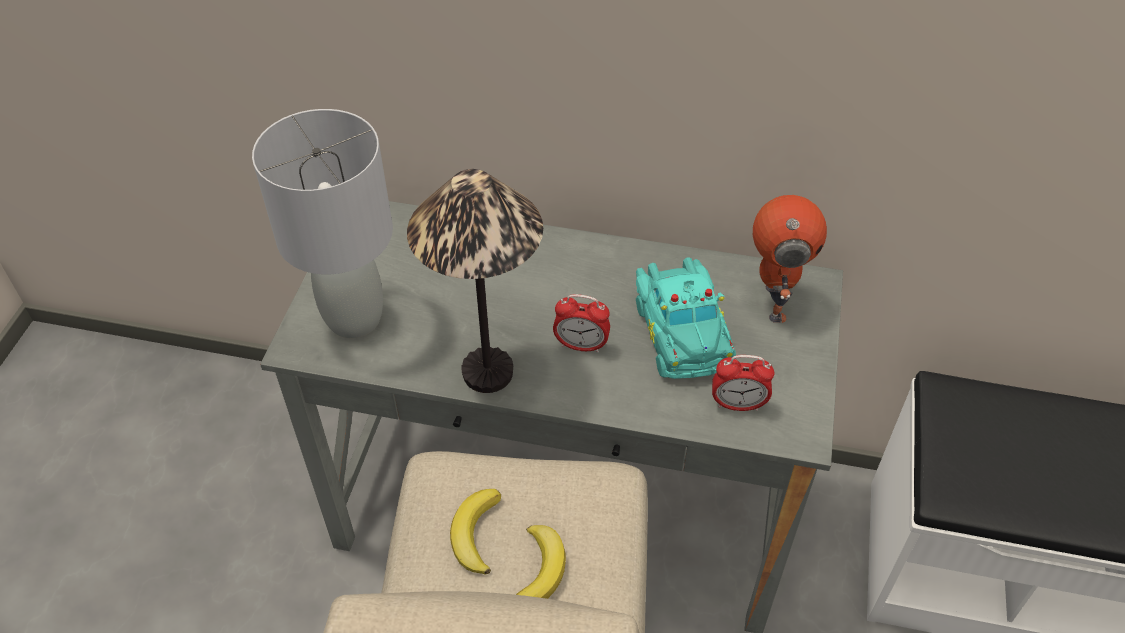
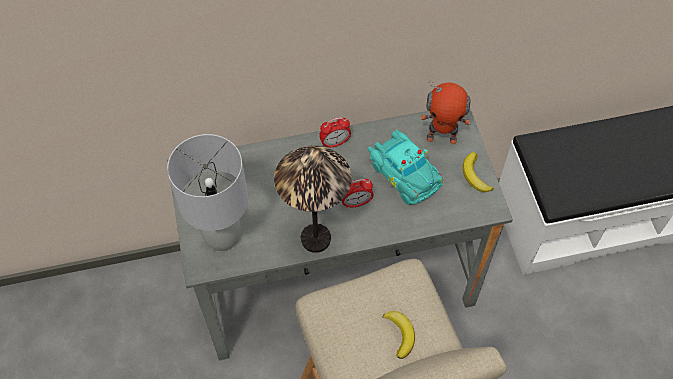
camera: 25 degrees left, 10 degrees up
banana [450,489,501,575] -> banana moved to [462,152,494,192]
alarm clock [712,355,774,411] -> alarm clock moved to [319,117,351,148]
toy robot [753,195,827,323] -> toy robot turned 120 degrees clockwise [420,80,470,144]

